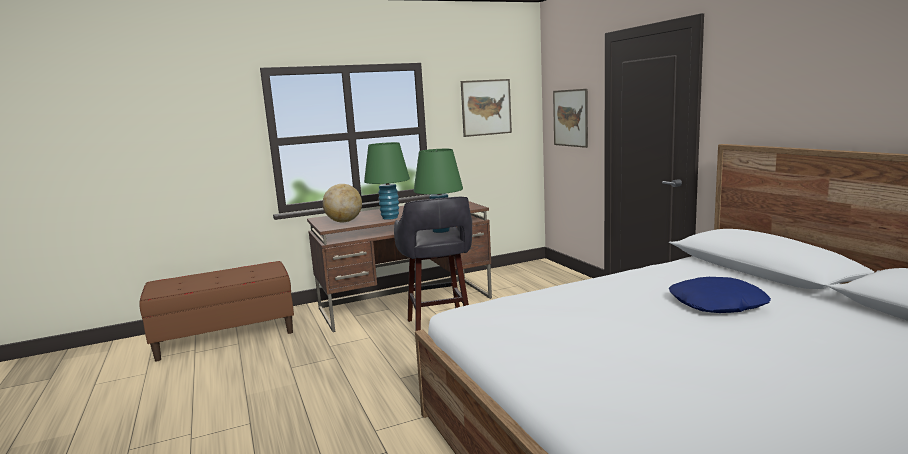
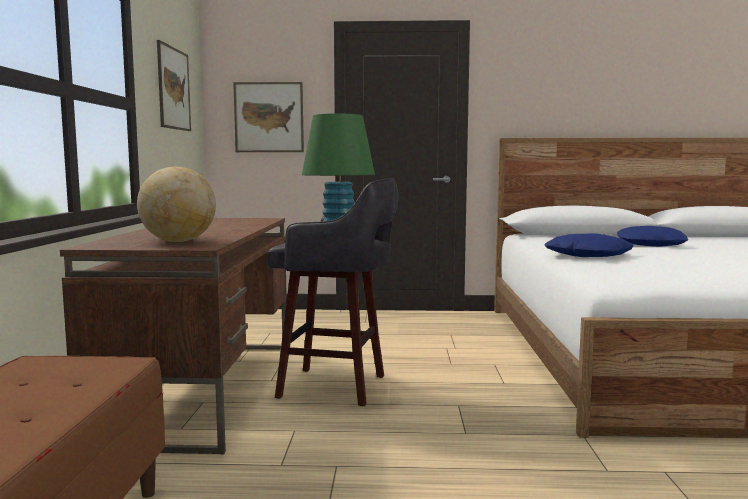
camera: 65 degrees left, 5 degrees down
green table lamp [364,142,410,220] -> none
none -> blue pillow [544,233,634,257]

